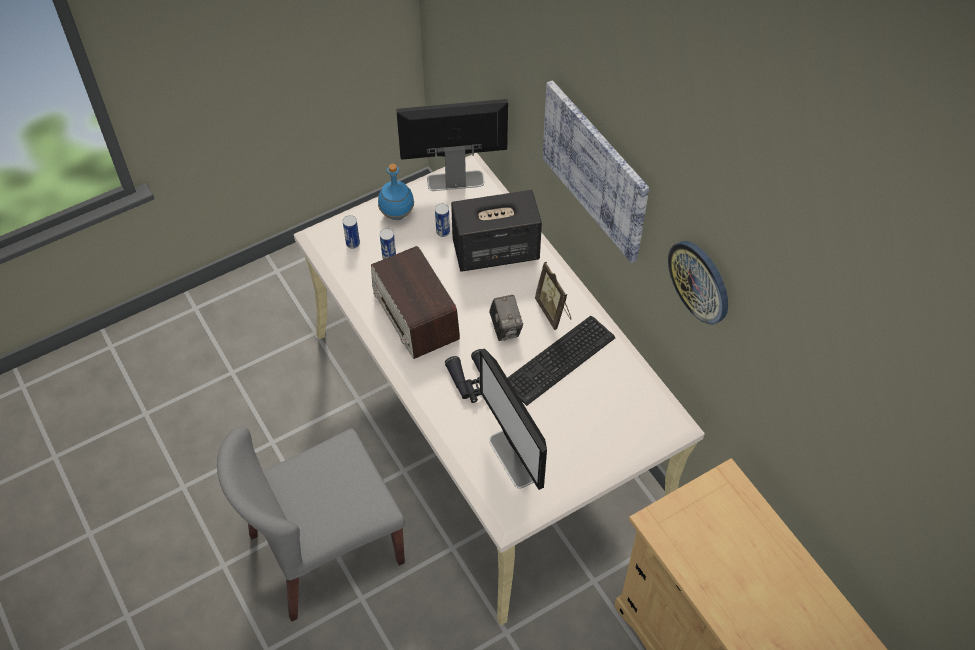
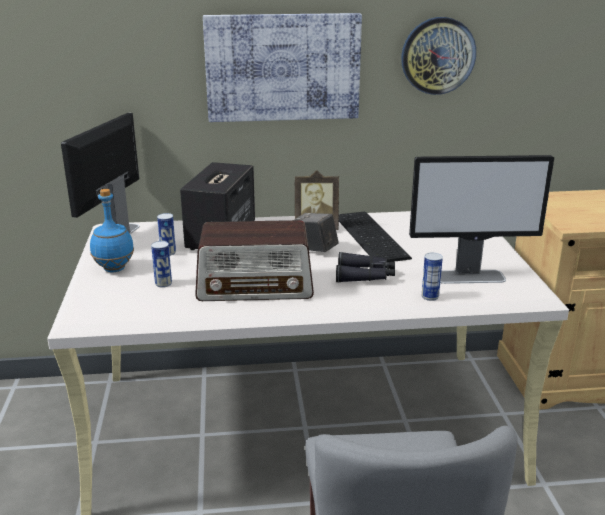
camera: 65 degrees left, 30 degrees down
can [343,215,360,249] -> can moved to [422,253,443,301]
camera [489,295,523,341] -> camera turned 150 degrees counterclockwise [294,213,339,252]

